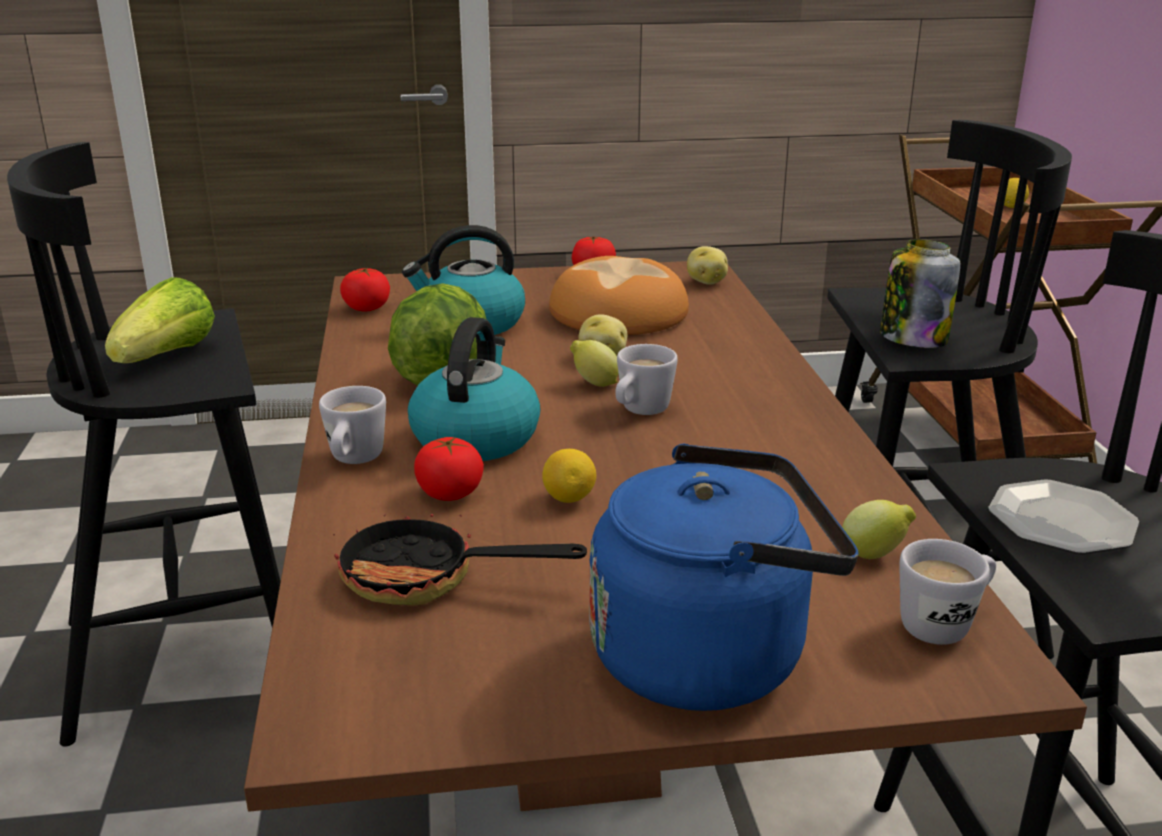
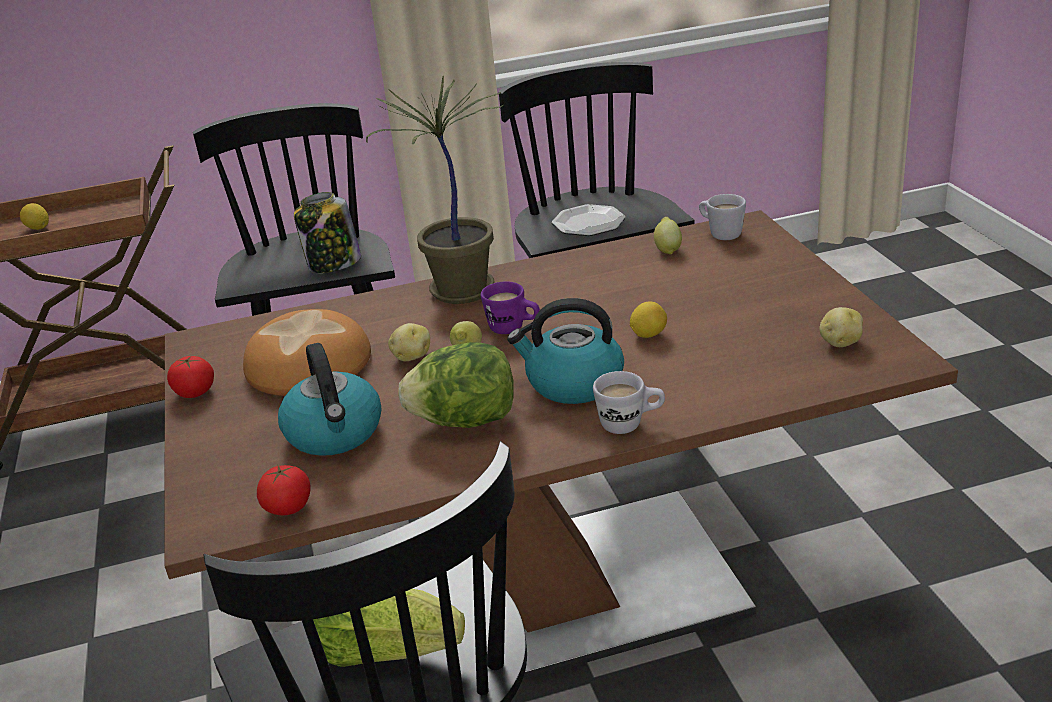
camera: 95 degrees left, 5 degrees up
frying pan [333,497,587,605] -> none
tomato [414,437,484,501] -> none
blue kettle [589,444,859,711] -> none
white mug [615,344,678,415] -> purple mug [481,281,540,334]
potato [687,246,728,285] -> potato moved to [819,307,863,347]
none -> potted plant [366,76,503,304]

